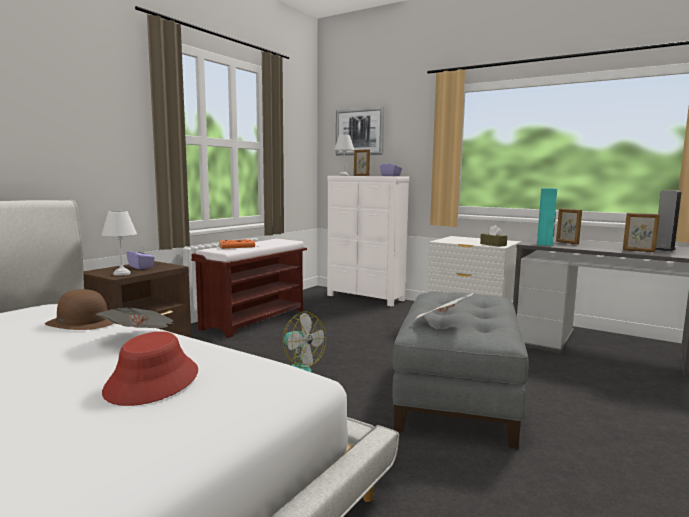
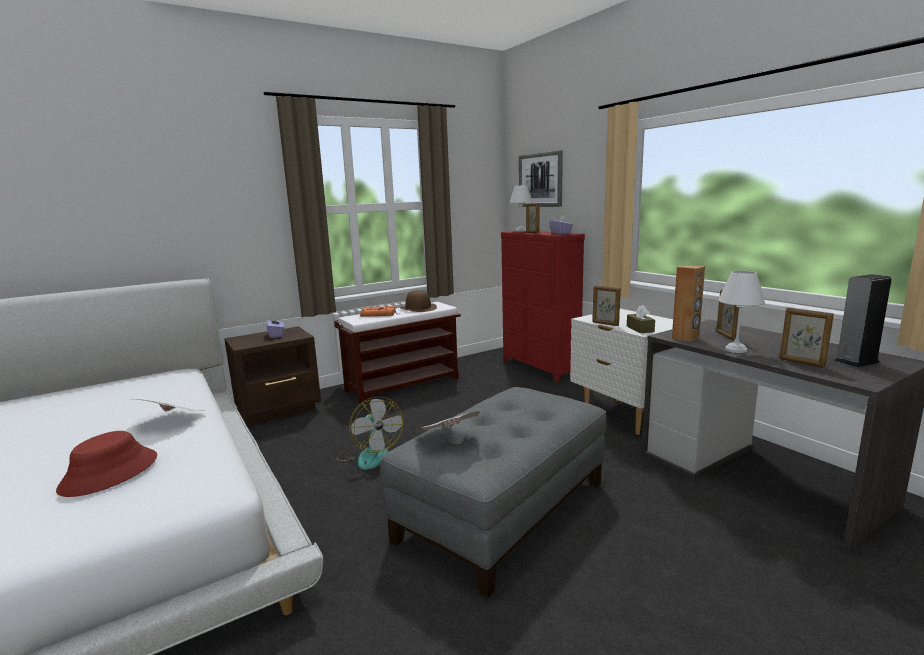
camera: 25 degrees right, 5 degrees up
brown hat [45,289,115,330] -> brown hat moved to [400,290,437,312]
white table lamp [102,211,137,276] -> white table lamp moved to [718,271,765,353]
white dresser [327,176,410,307] -> red dresser [501,231,585,382]
turquoise speaker [537,188,557,246] -> brown speaker [672,265,705,342]
none -> picture frame [592,286,621,326]

